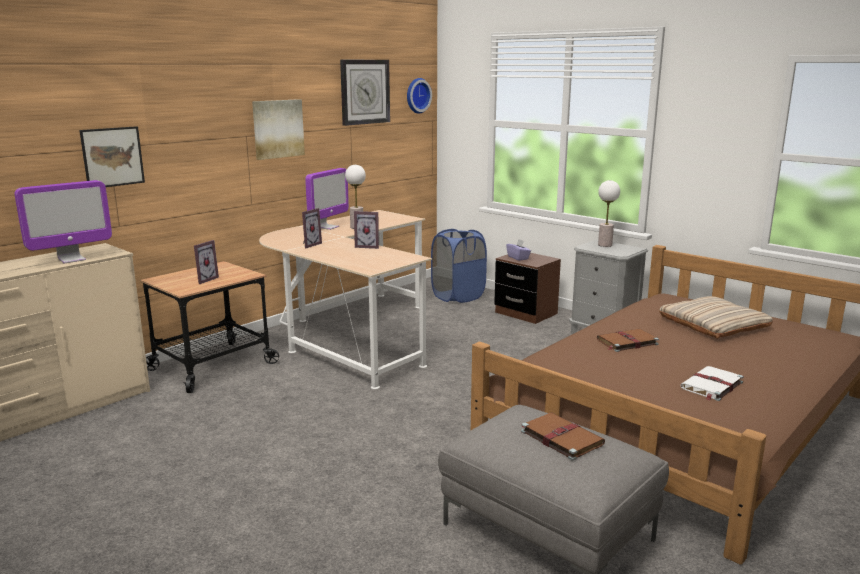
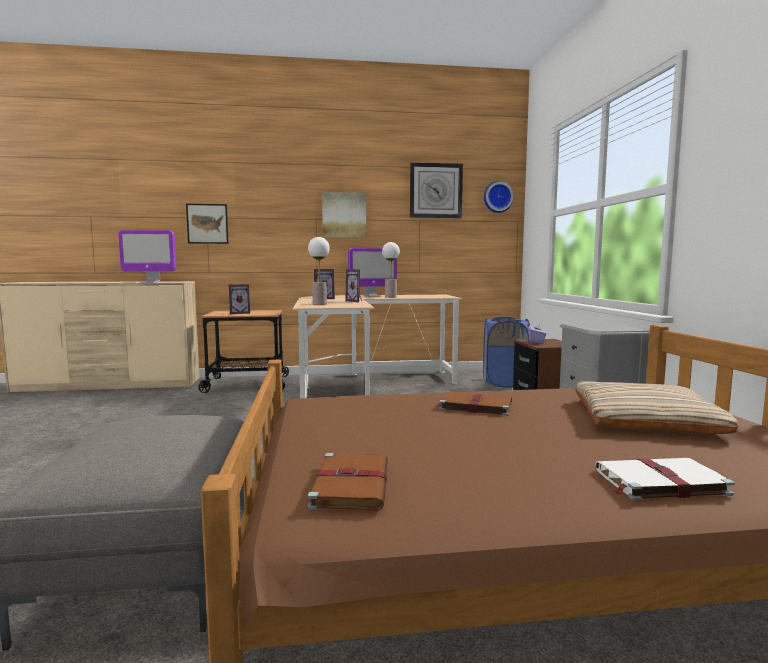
camera: 40 degrees right, 10 degrees down
brown book [521,413,605,460] -> brown book moved to [307,453,388,510]
table lamp [598,180,620,247] -> table lamp moved to [308,237,330,305]
white book [681,366,744,401] -> white book moved to [595,458,735,500]

